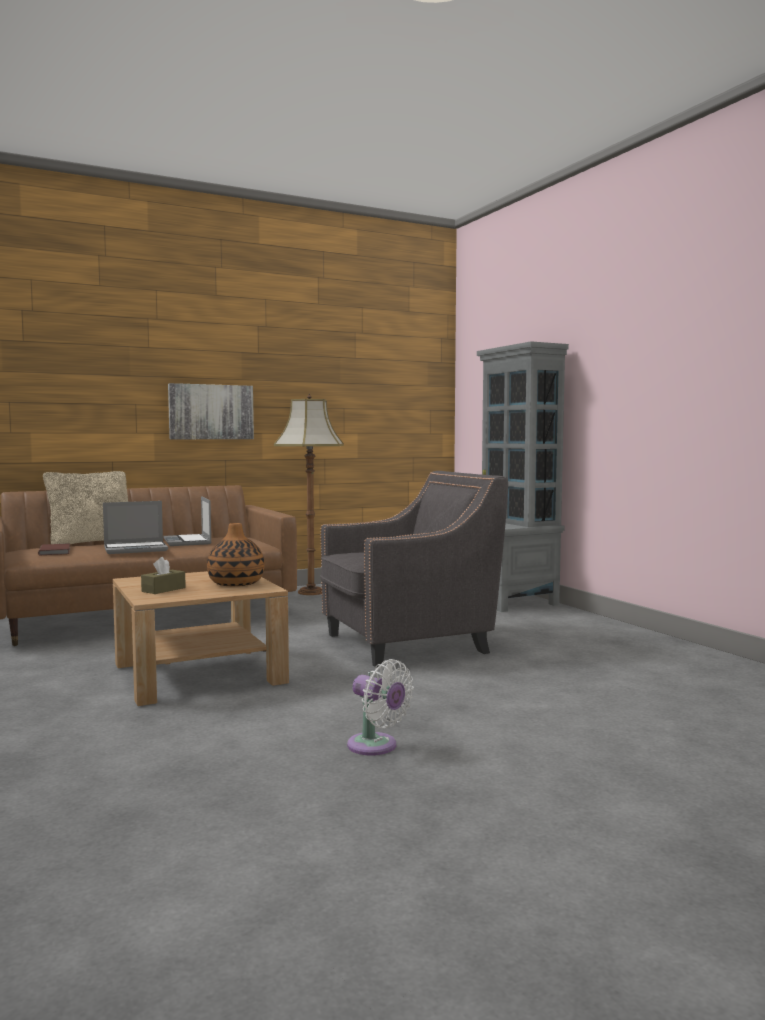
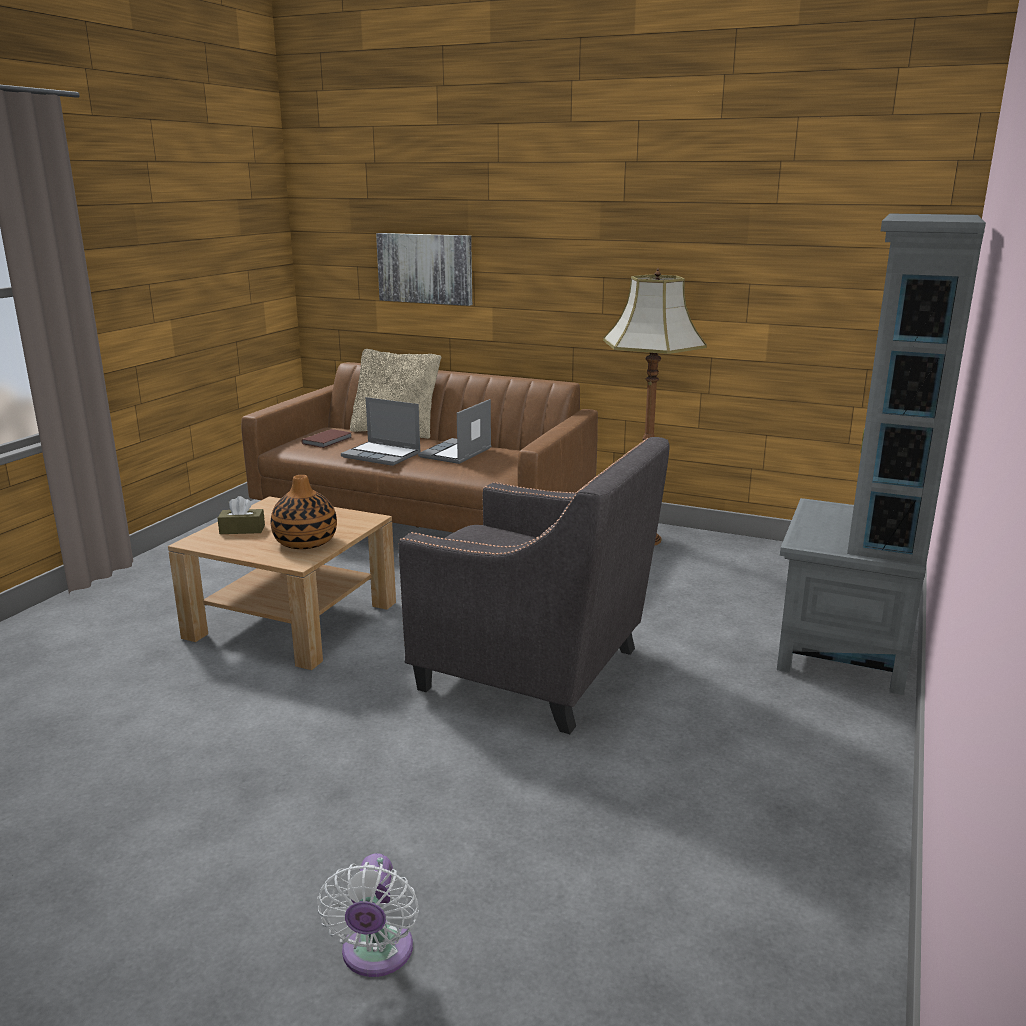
camera: 50 degrees right, 15 degrees up
picture [168,383,254,439] -> picture moved to [376,233,472,306]
white fan [347,659,414,756] -> white fan moved to [317,853,419,977]

